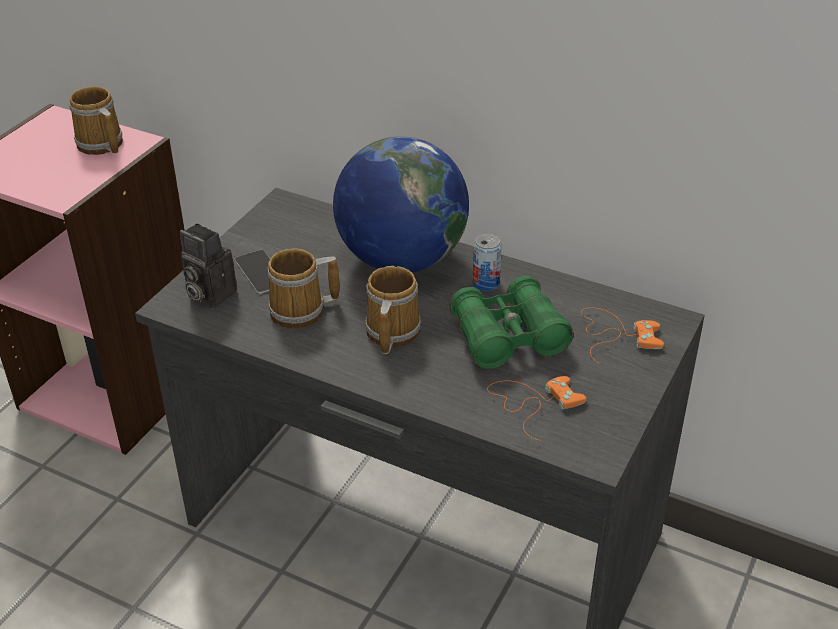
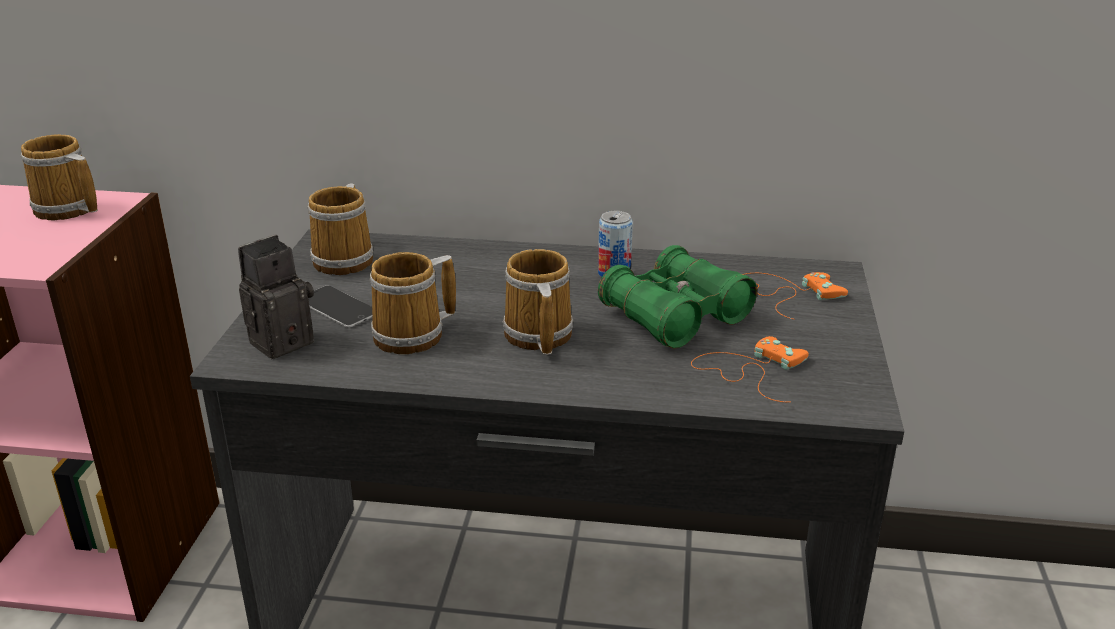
camera: 20 degrees left, 10 degrees down
camera [180,223,237,309] -> camera turned 120 degrees clockwise [238,235,314,359]
globe [333,136,469,272] -> none
none -> mug [308,183,373,275]

